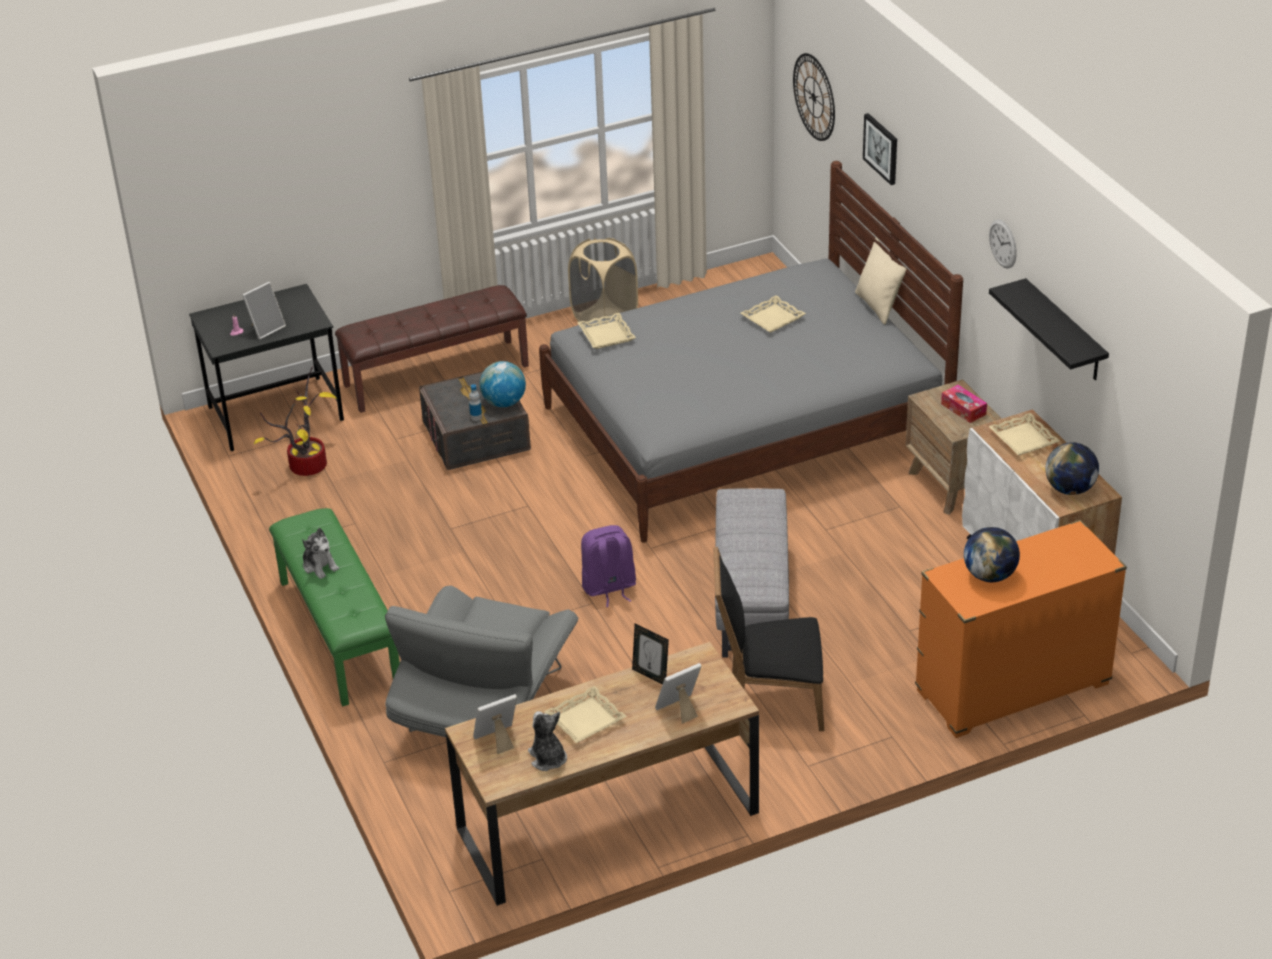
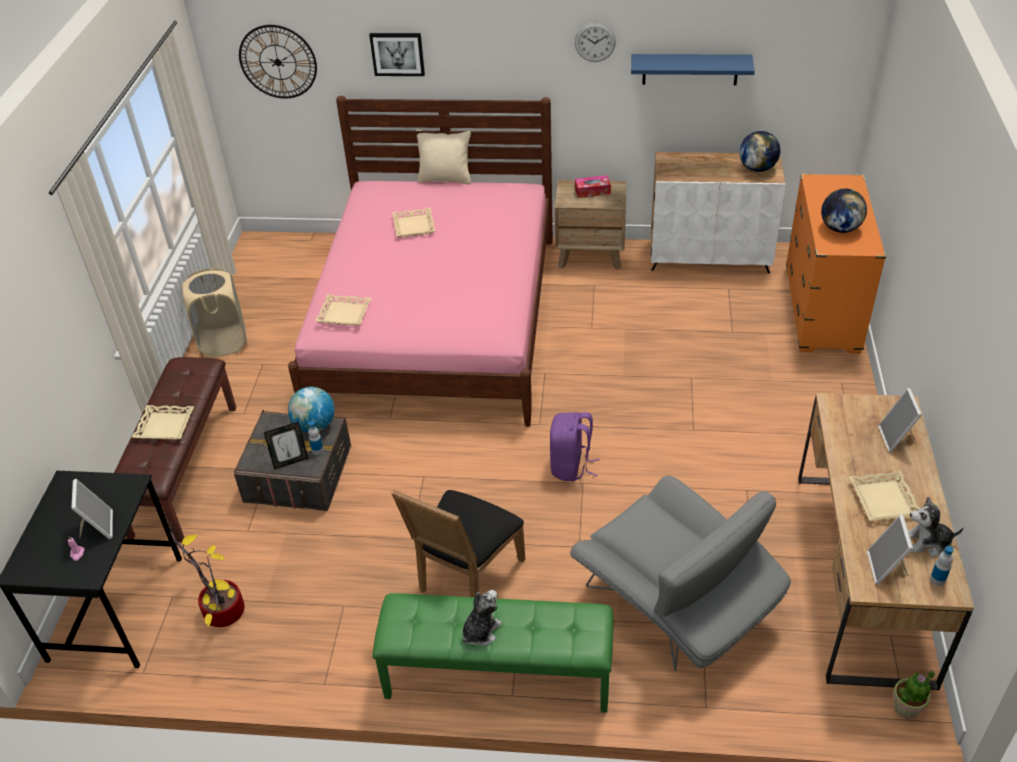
camera: 60 degrees left, 5 degrees up
plush toy [302,528,339,579] -> plush toy turned 45 degrees counterclockwise [462,590,502,646]
grey bed [539,161,963,543] -> pink bed [288,96,553,427]
picture frame [632,623,669,685] -> picture frame moved to [264,422,308,469]
black chair [713,546,824,731] -> black chair moved to [391,490,525,597]
grey ottoman [715,488,789,658] -> none
black shelf [989,278,1109,380] -> blue shelf [631,54,755,85]
beige tray [989,413,1060,455] -> beige tray moved to [132,405,194,439]
none -> potted plant [893,670,935,719]
none -> bottle [930,546,953,586]

